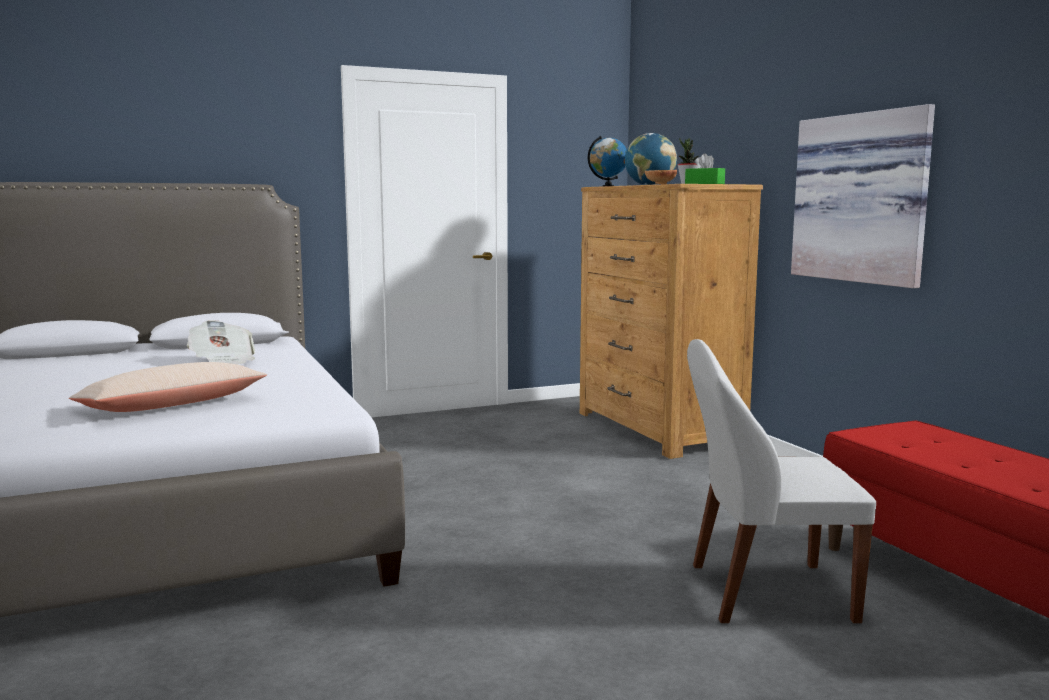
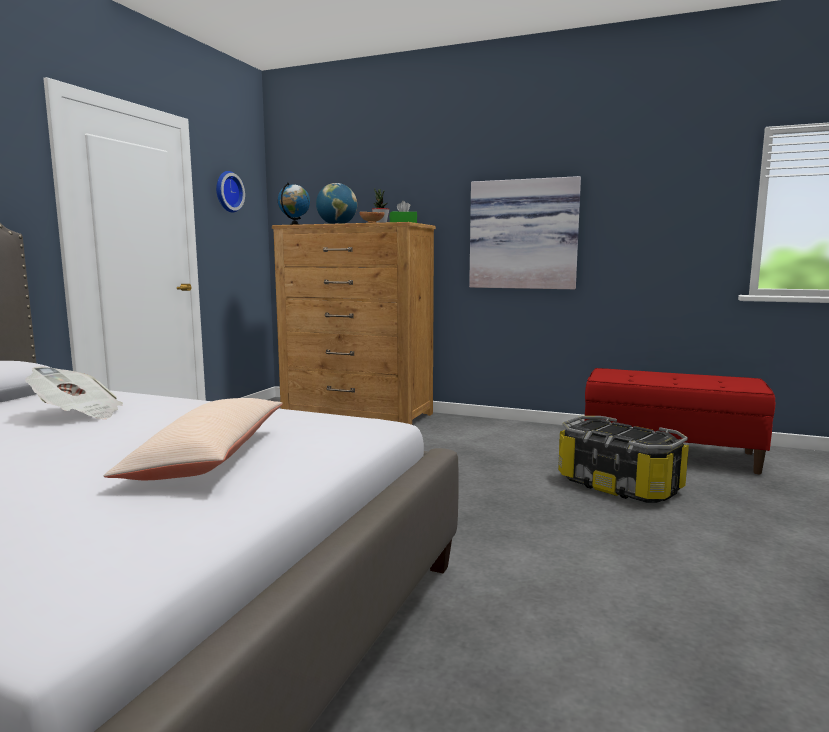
camera: 45 degrees left, 0 degrees up
white chair [687,339,876,623] -> storage box [558,416,689,503]
none -> wall clock [216,171,245,213]

